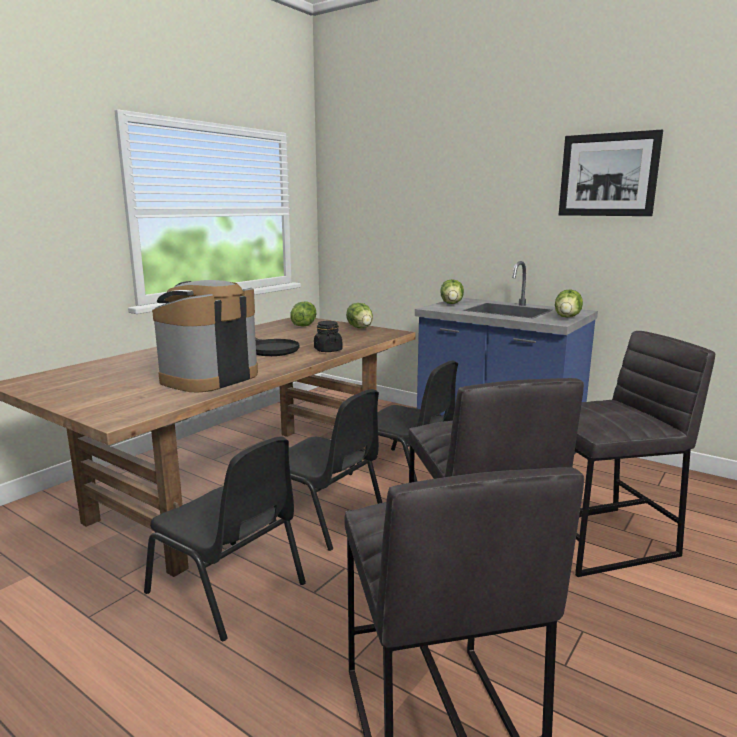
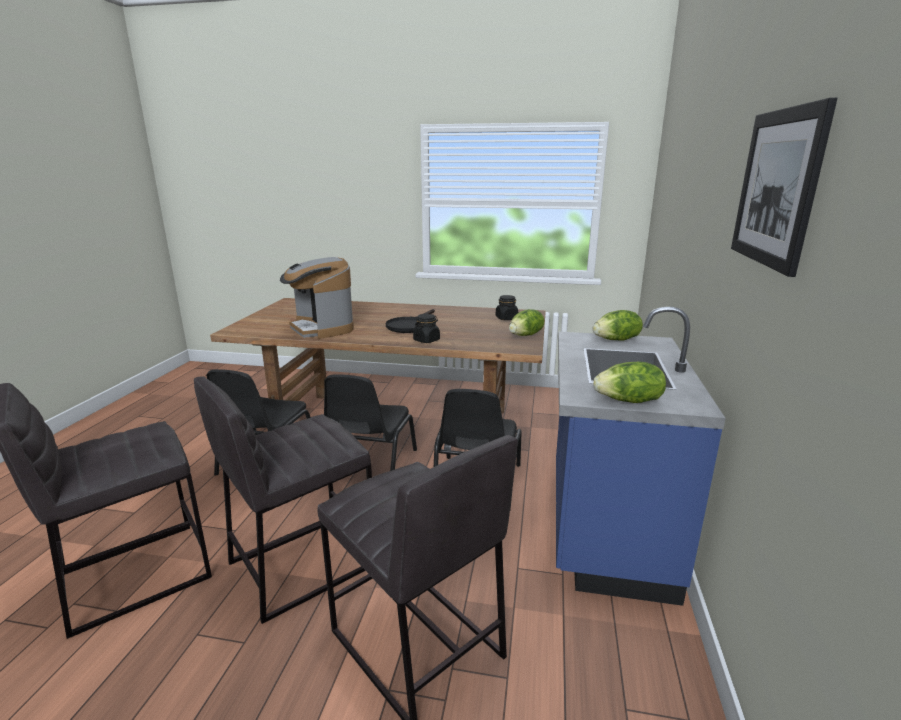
camera: 65 degrees right, 5 degrees up
coffee machine [152,280,258,392] -> coffee machine turned 135 degrees counterclockwise [280,257,354,339]
lettuce [290,301,316,327] -> black jar [496,295,518,320]

